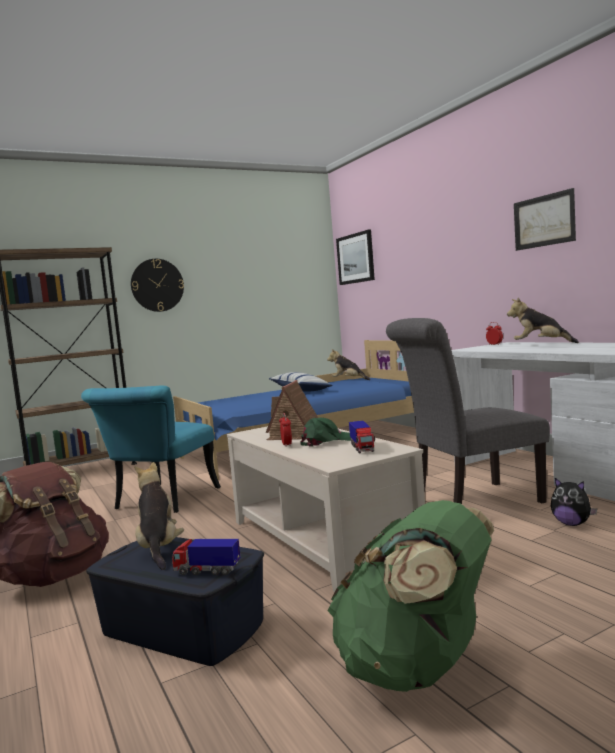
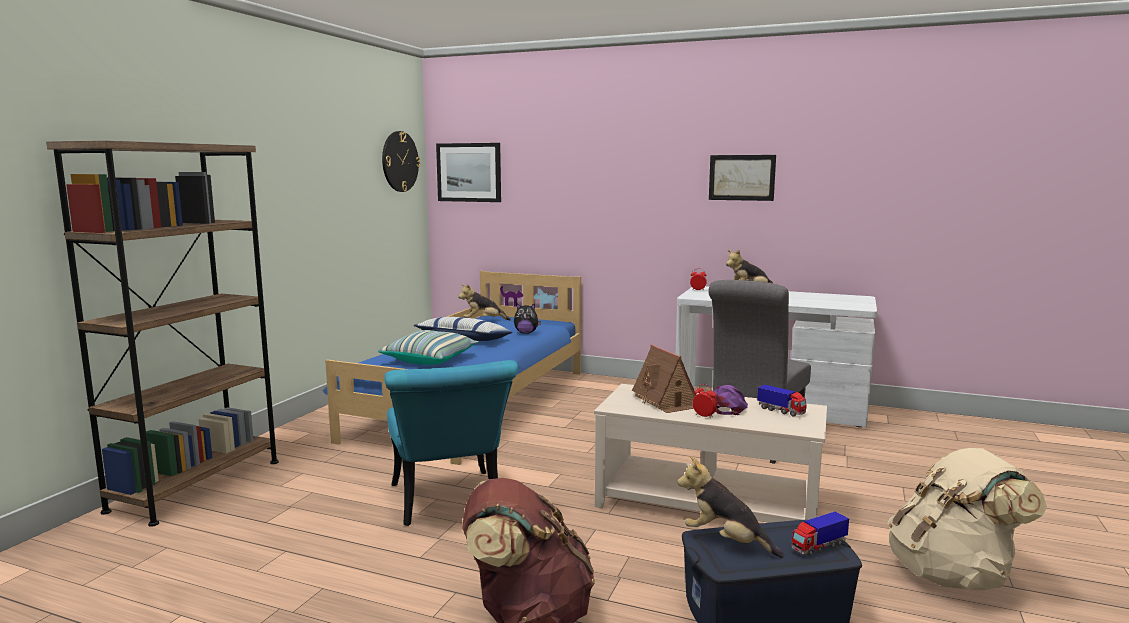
camera: 40 degrees left, 5 degrees up
wall clock [131,259,184,312] -> wall clock moved to [382,131,420,192]
green cap [300,418,351,447] -> purple cap [714,385,748,415]
green backpack [328,500,494,692] -> beige backpack [888,448,1047,591]
plush toy [551,478,597,526] -> plush toy moved to [514,303,541,334]
none -> pillow [378,330,479,365]

